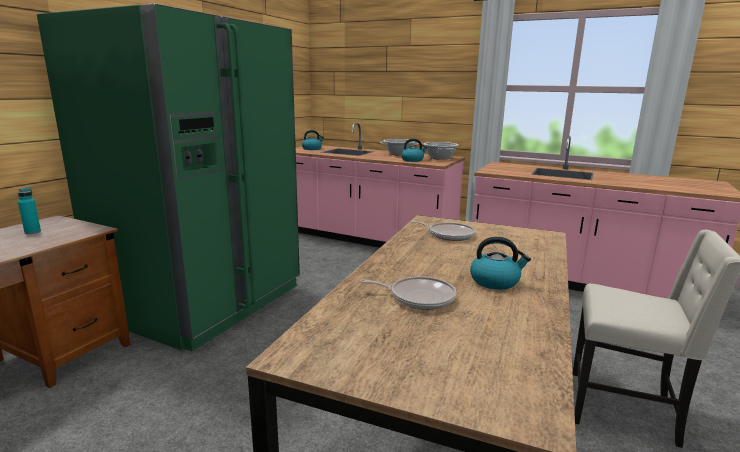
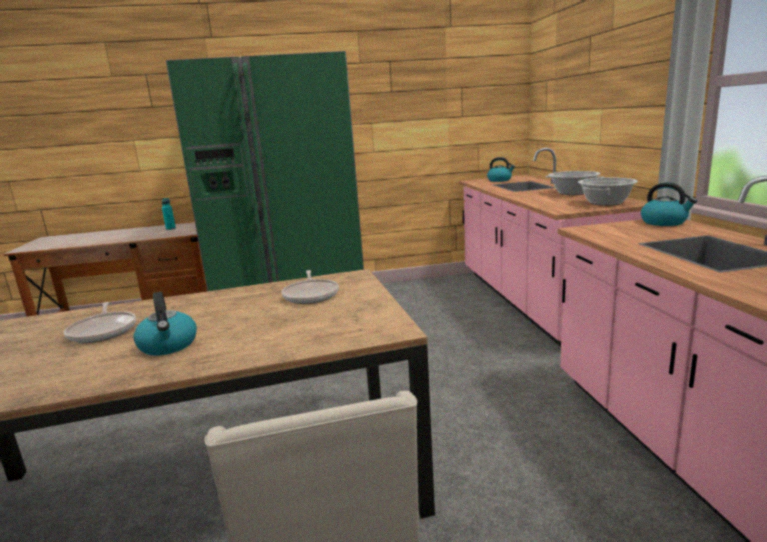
camera: 55 degrees right, 0 degrees up
kettle [401,138,427,162] -> kettle moved to [641,182,697,226]

